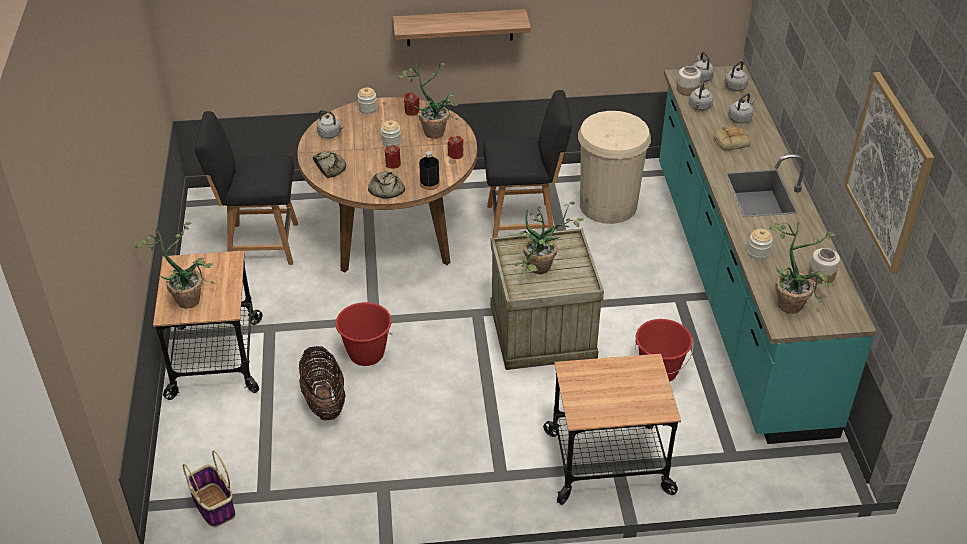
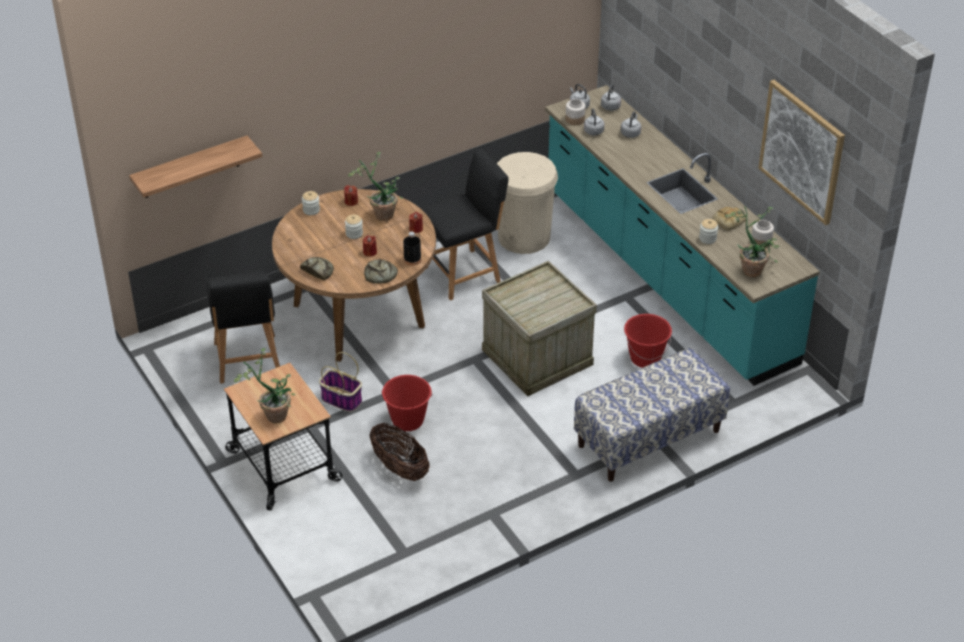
camera: 25 degrees left, 0 degrees up
basket [183,450,235,527] -> basket moved to [319,352,362,412]
black chair [195,111,298,265] -> black chair turned 75 degrees counterclockwise [207,271,280,384]
grey kettle [317,110,344,139] -> none
shelf [393,9,531,46] -> shelf moved to [129,136,262,198]
potted plant [514,202,584,274] -> none
cart [543,354,681,505] -> bench [574,348,730,482]
bread [714,126,751,151] -> bread moved to [712,207,746,231]

